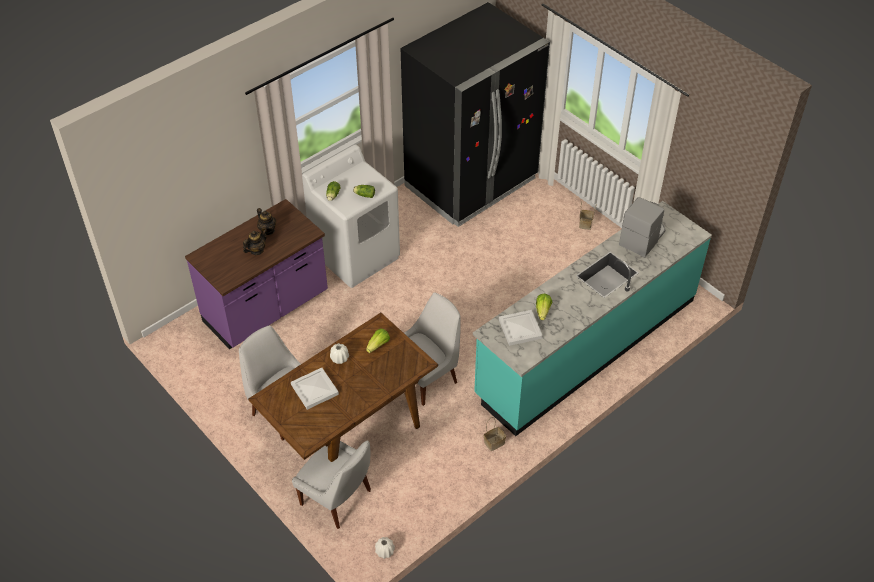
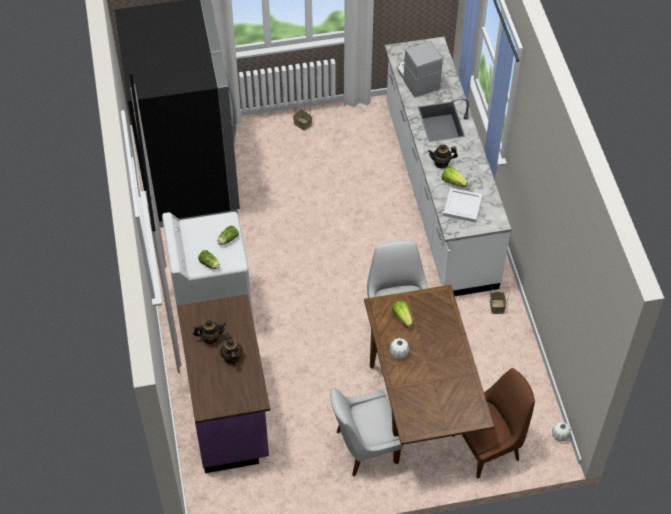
camera: 60 degrees left, 5 degrees up
white tray [291,368,339,410] -> none
white chair [292,440,371,529] -> brown chair [453,368,535,479]
turquoise counter [473,201,712,436] -> white counter [385,37,511,296]
none -> teapot [428,145,458,168]

